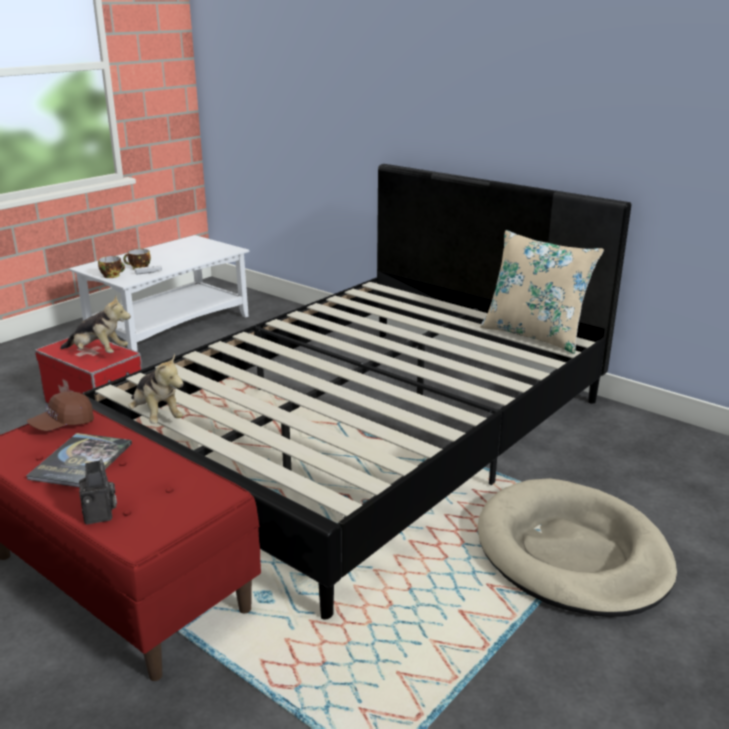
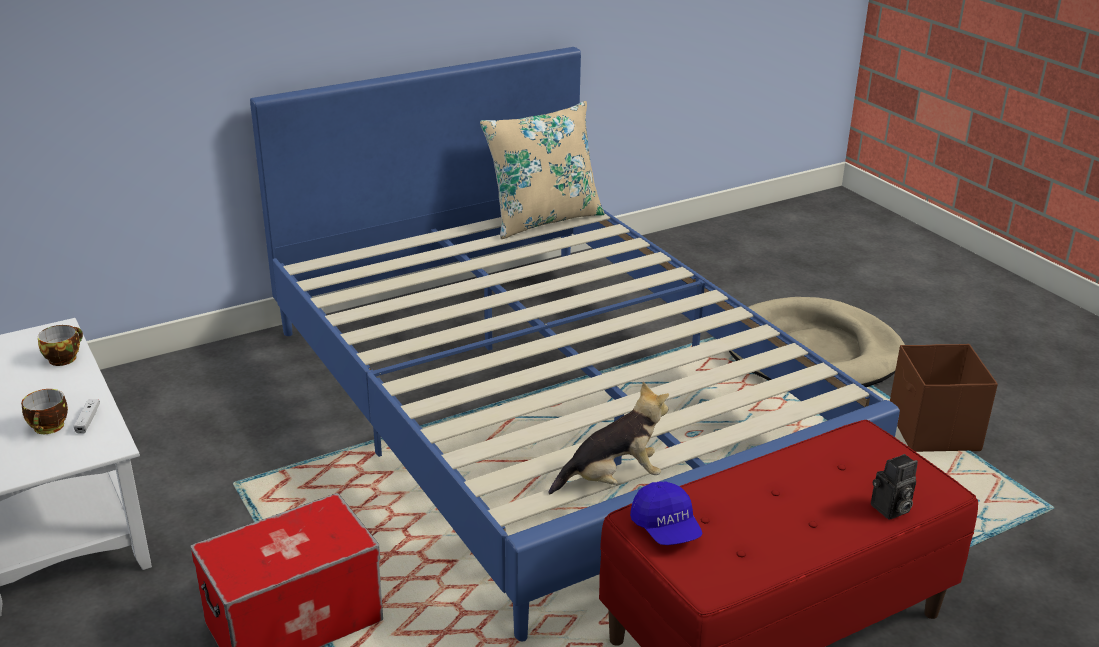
camera: 70 degrees left, 5 degrees up
book [26,433,132,487] -> none
brown cap [27,392,94,431] -> blue cap [630,482,702,545]
plush toy [60,296,131,353] -> none
camera [79,459,117,524] -> camera turned 150 degrees clockwise [871,454,918,519]
black bed [83,164,632,620] -> blue bed [250,47,900,641]
cup [98,256,125,278] -> cup moved to [38,325,83,366]
none -> brown storage box [890,344,998,452]

